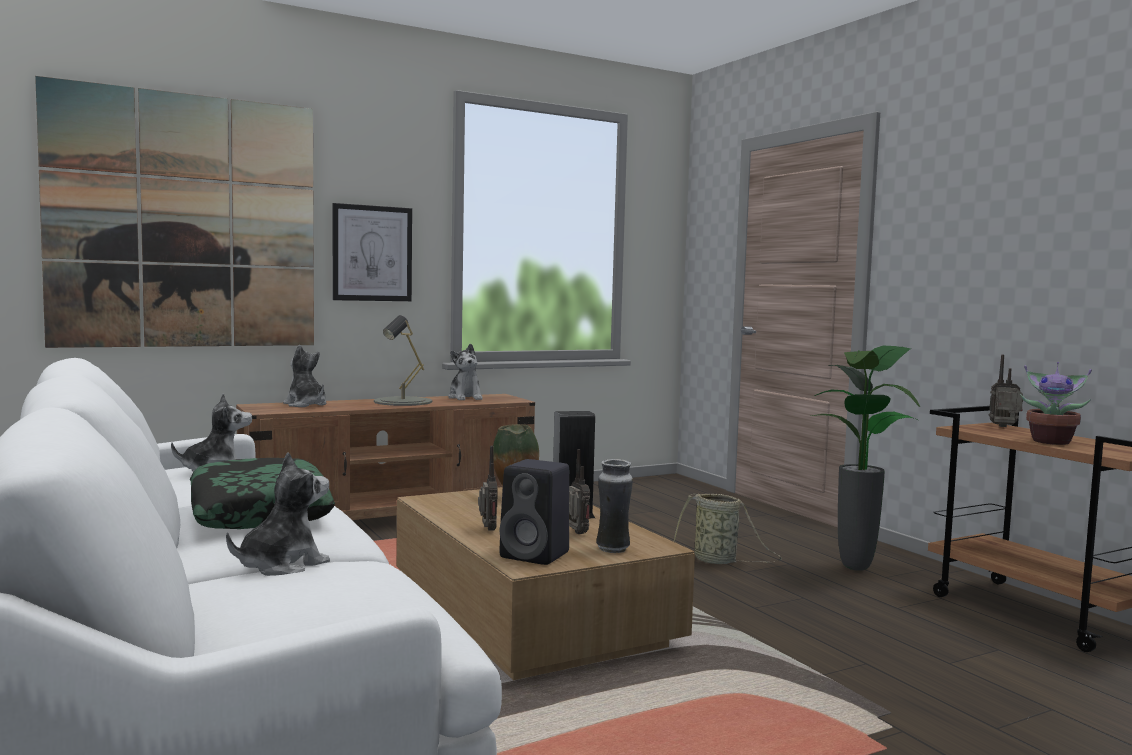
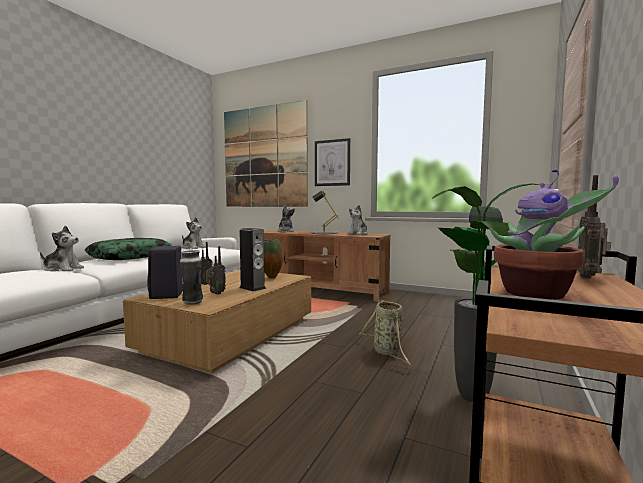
camera: 55 degrees right, 0 degrees up
radio [989,355,1023,427] -> radio turned 135 degrees counterclockwise [578,175,611,278]

